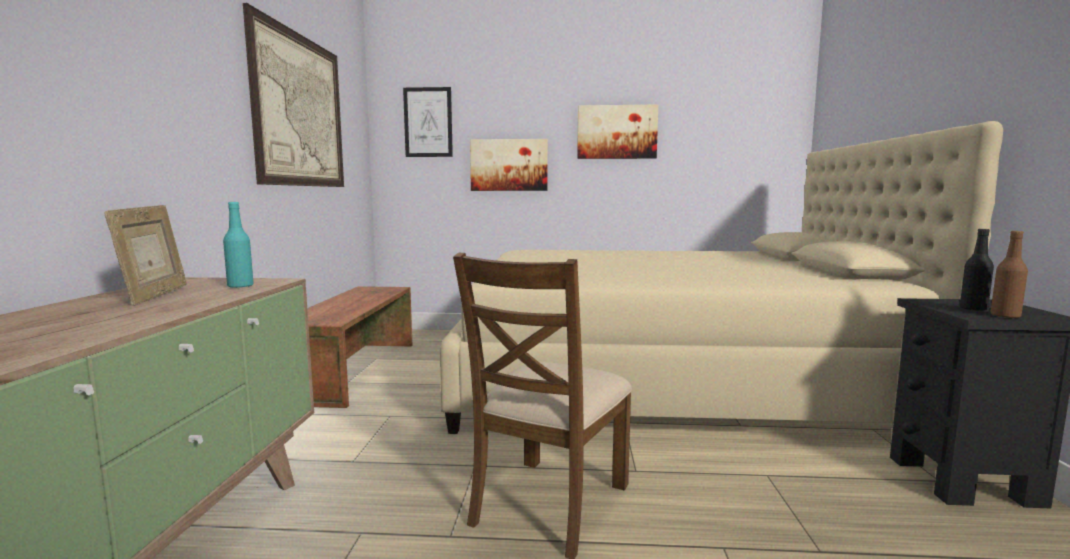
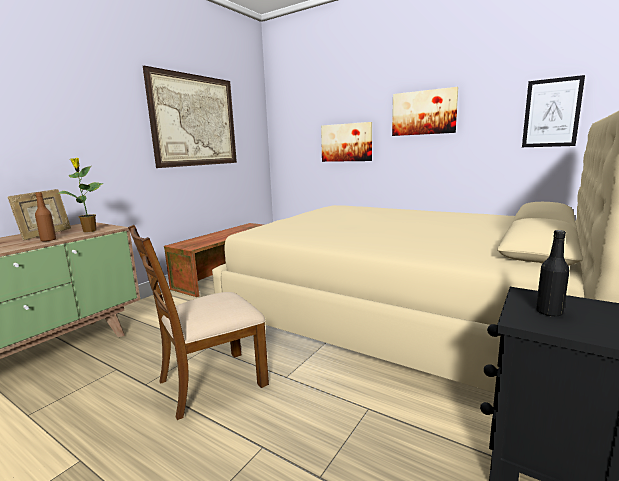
camera: 30 degrees right, 5 degrees up
turquoise bottle [223,202,254,288] -> potted plant [57,158,104,232]
picture [403,87,453,157] -> picture moved to [522,75,585,147]
brown bottle [990,231,1028,318] -> brown bottle moved to [35,192,56,242]

